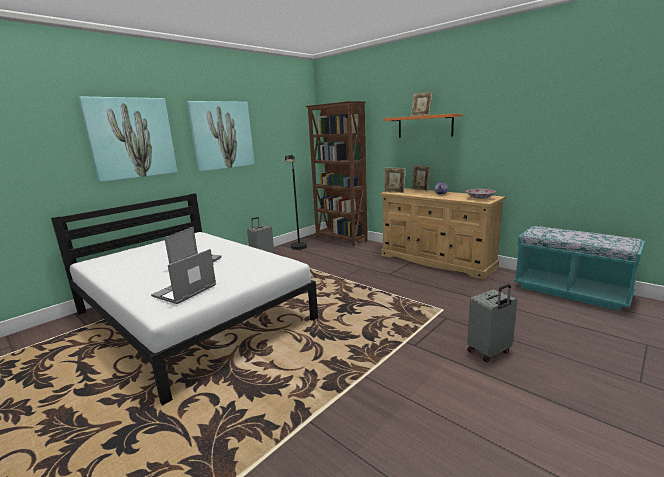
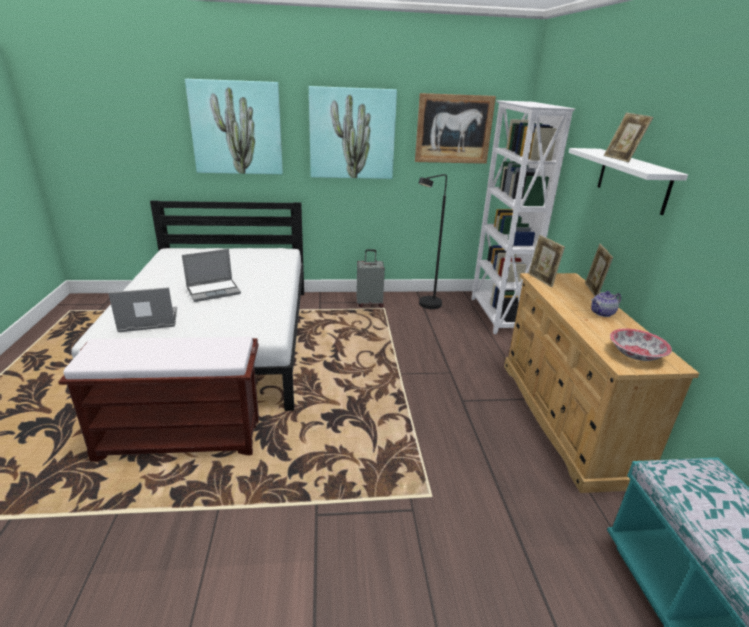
camera: 40 degrees right, 10 degrees up
brown bookcase [305,101,368,246] -> white bookcase [471,100,575,334]
orange shelf [383,114,462,138] -> white shelf [569,148,688,215]
grey suitcase [467,284,518,362] -> none
none -> brown bench [58,336,259,462]
none -> picture [415,93,496,164]

